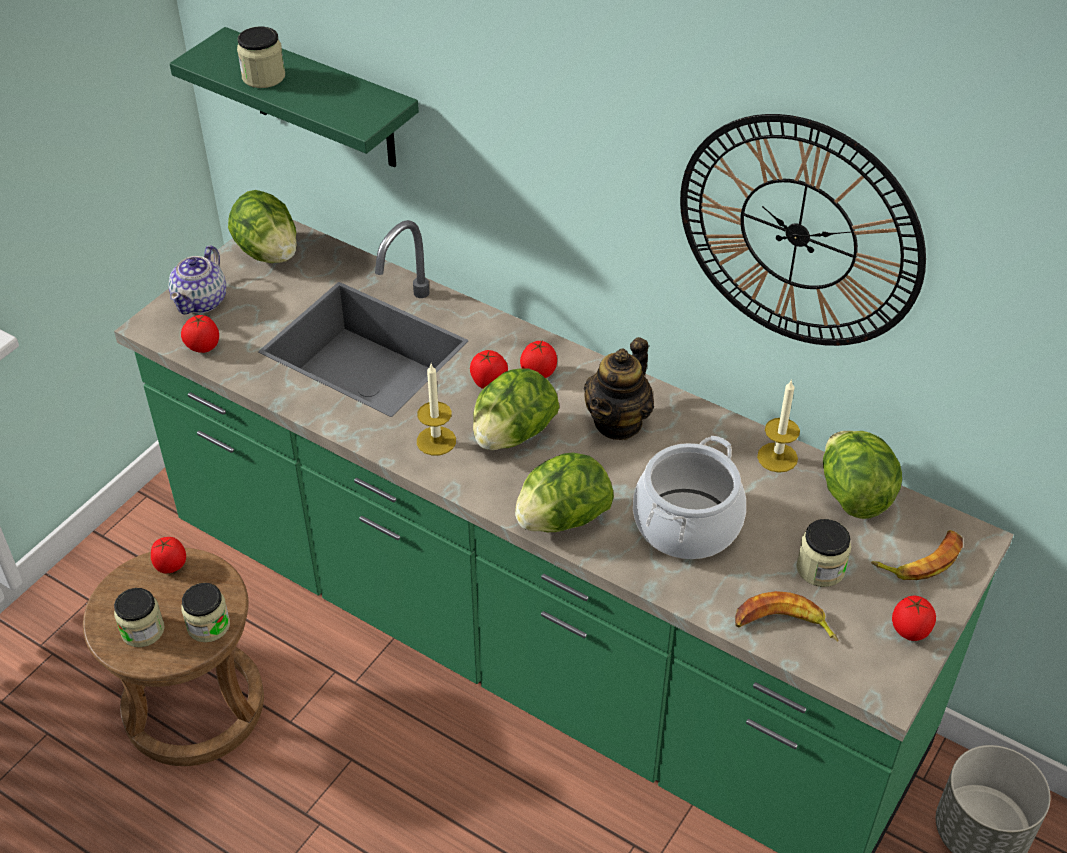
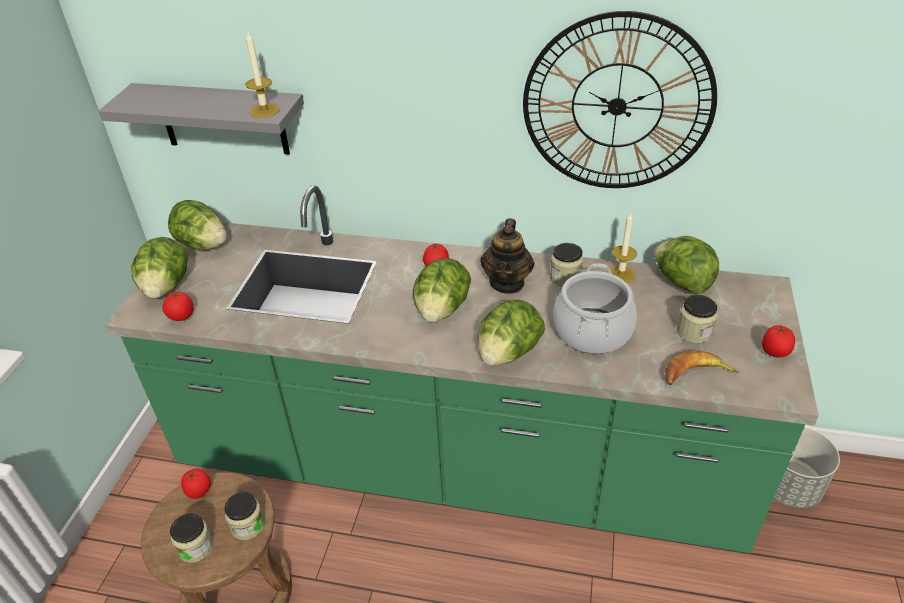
camera: 20 degrees left, 5 degrees down
teapot [168,245,226,314] -> lettuce [131,237,188,299]
green shelf [169,27,419,167] -> grey shelf [99,83,304,154]
jar [237,26,285,88] -> jar moved to [550,243,583,287]
candle [417,364,456,456] -> candle moved to [245,32,280,118]
tomato [470,350,508,389] -> none
banana [871,530,963,580] -> none

